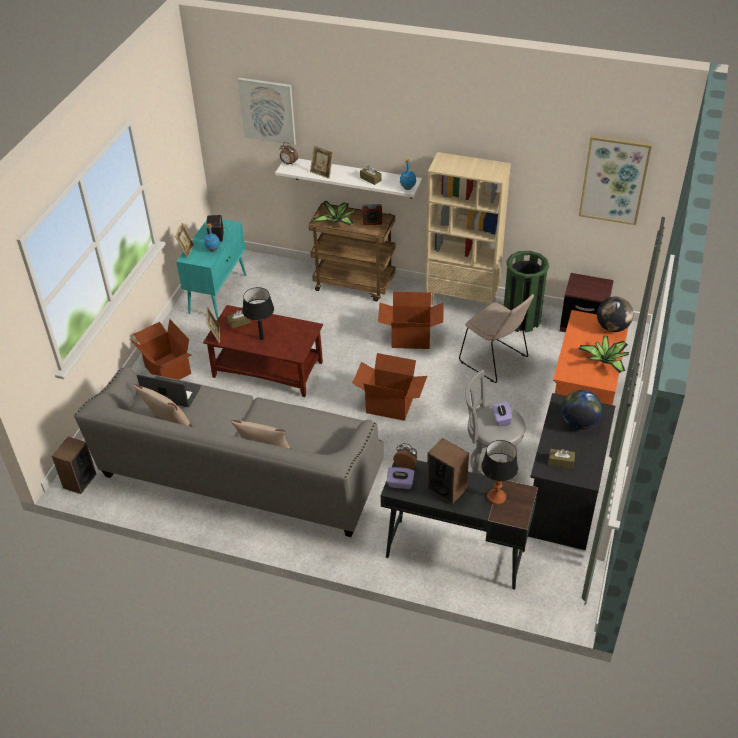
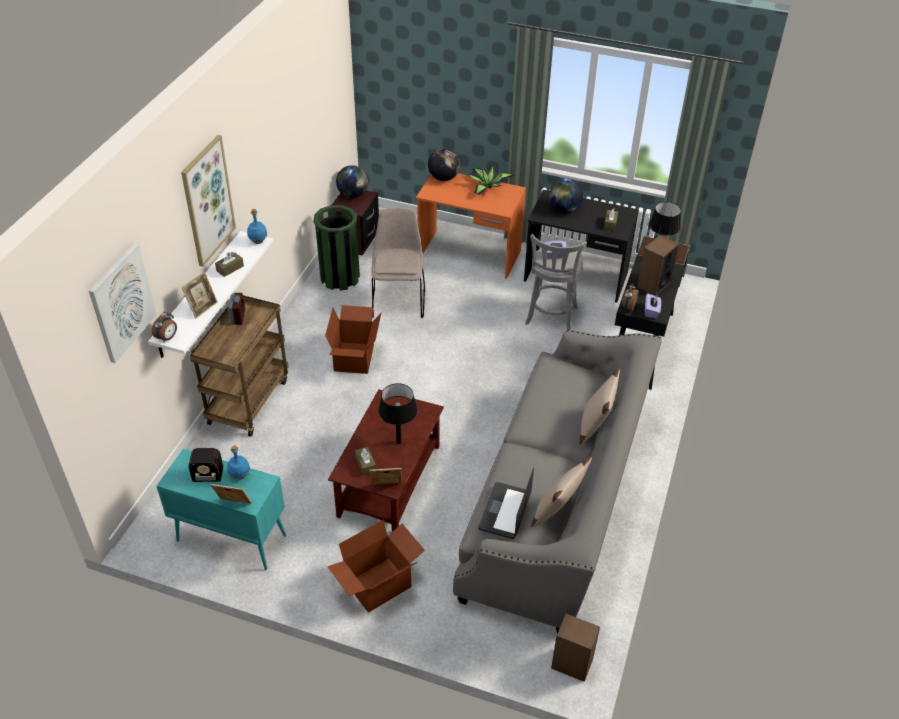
camera: 90 degrees left, 0 degrees up
potted plant [313,201,356,225] -> none
cardboard box [352,353,427,421] -> none
beige bookcase [425,152,511,308] -> none
beige chair [459,294,534,383] -> beige chair turned 45 degrees counterclockwise [371,207,425,318]
picture [579,136,652,225] -> picture moved to [181,135,236,267]
none -> globe [336,165,368,198]

